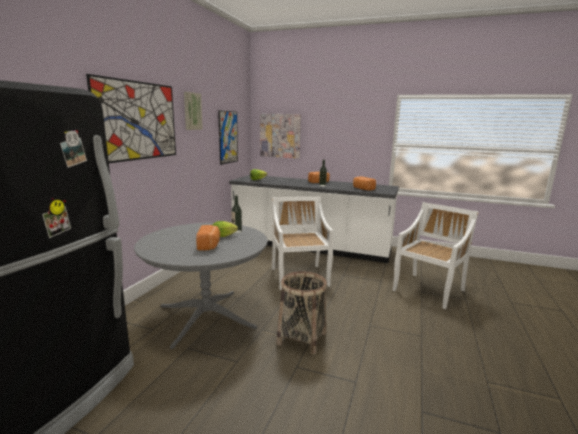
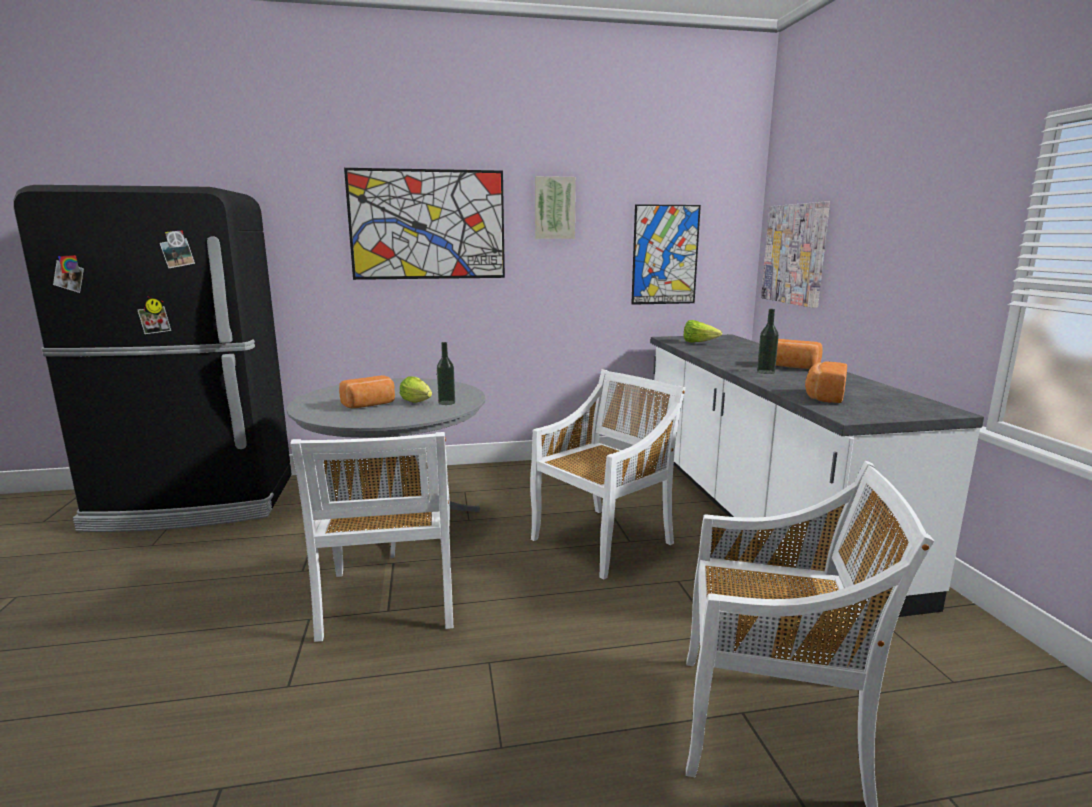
camera: 60 degrees right, 0 degrees up
basket [277,272,327,354] -> white chair [290,432,453,642]

